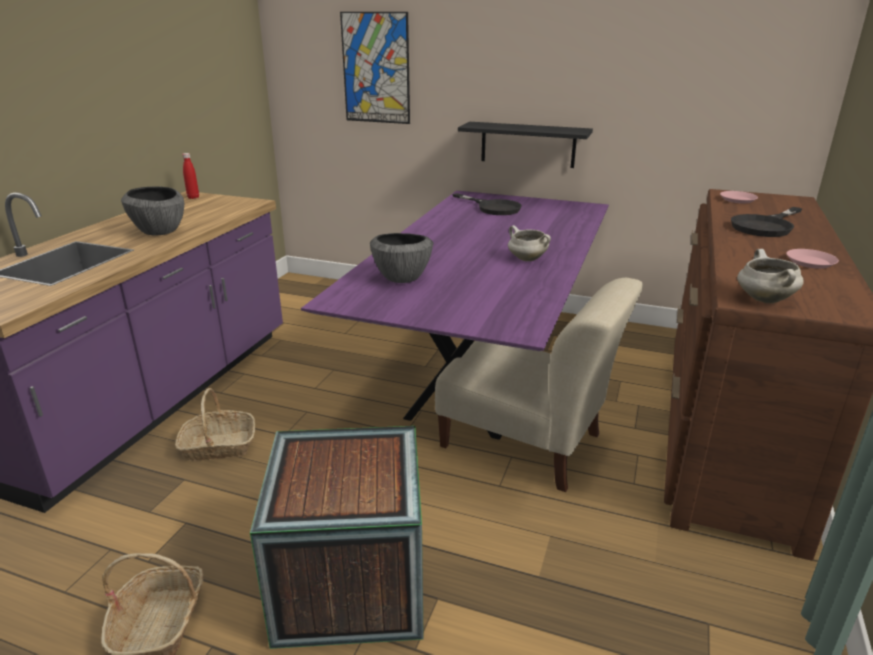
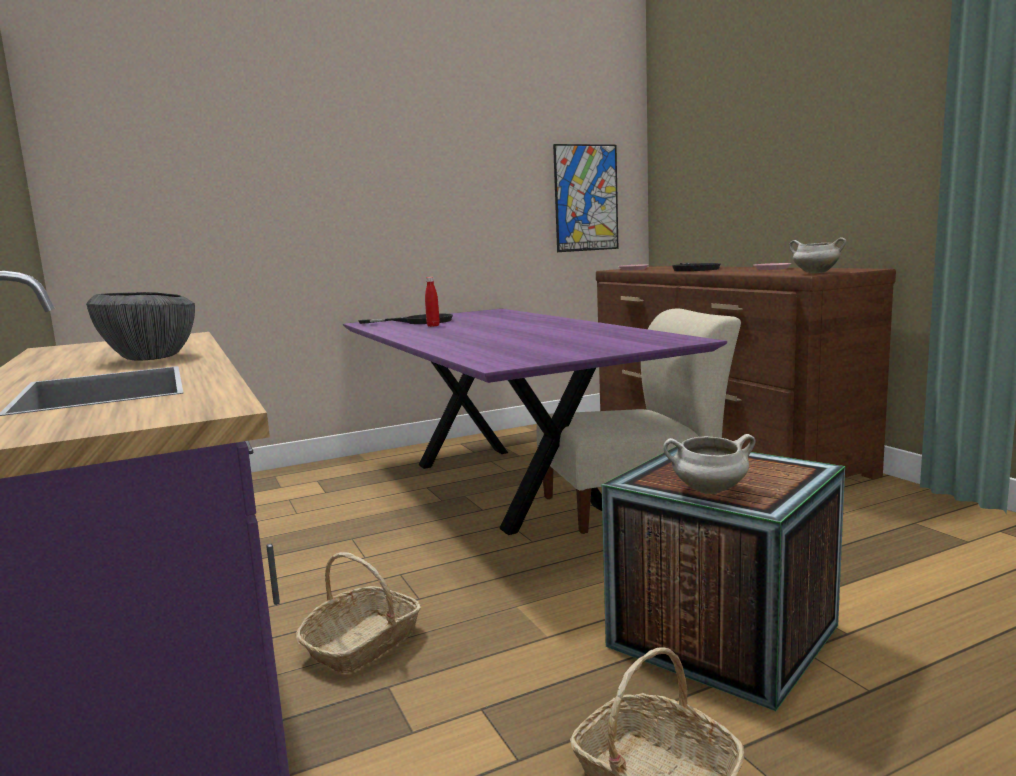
camera: 45 degrees left, 15 degrees down
red bottle [182,153,199,199] -> red bottle moved to [425,277,440,327]
picture [340,12,410,124] -> picture moved to [553,144,619,252]
bowl [370,233,433,283] -> none
black shelf [458,122,593,168] -> none
white cooking pot [508,225,551,261] -> white cooking pot moved to [663,434,756,494]

